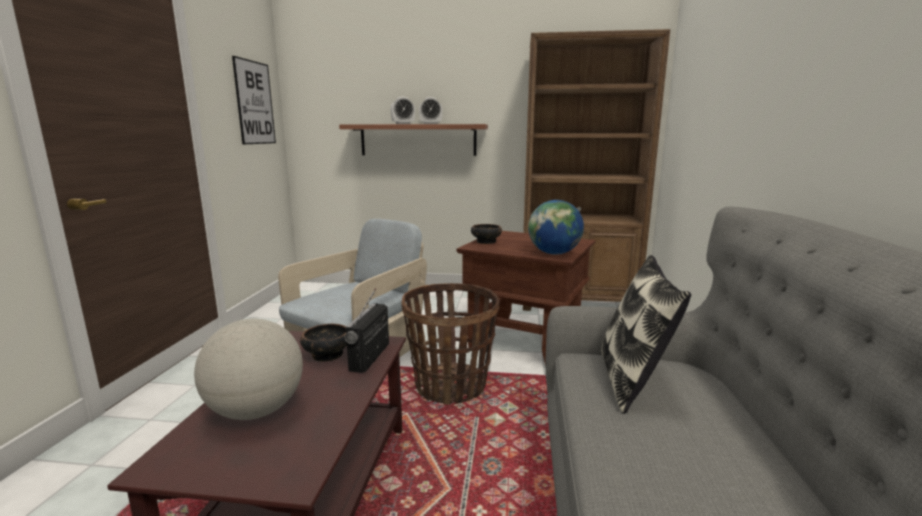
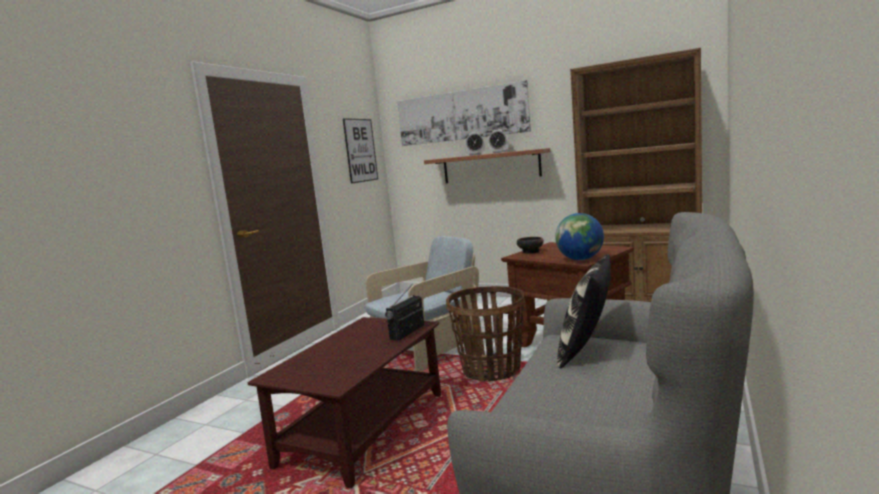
camera: 20 degrees right, 5 degrees down
globe [194,319,303,420] -> none
bowl [300,324,347,362] -> none
none -> picture [397,80,531,146]

